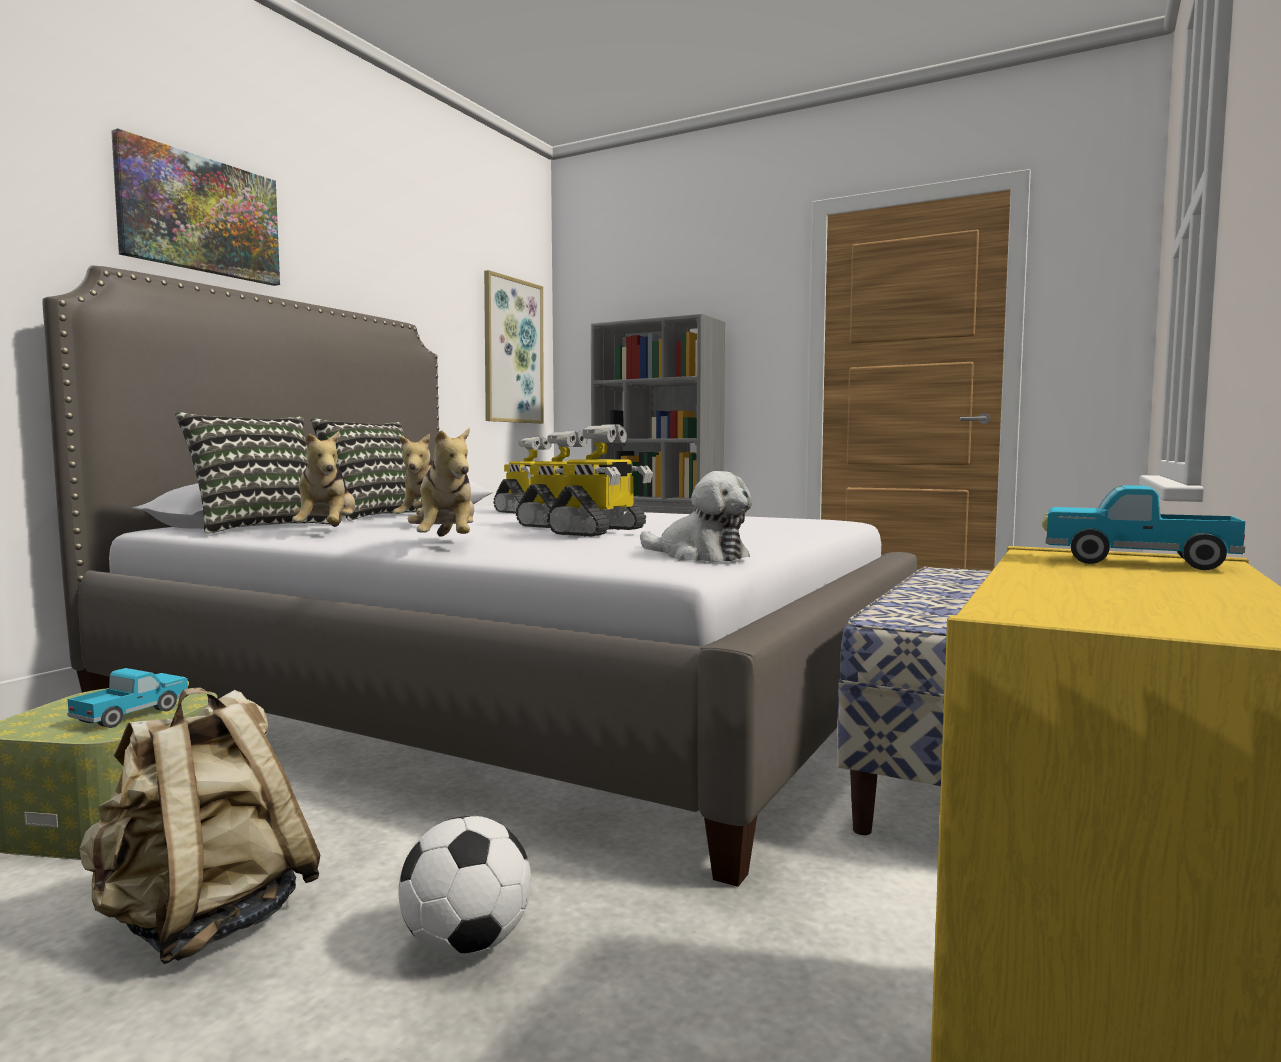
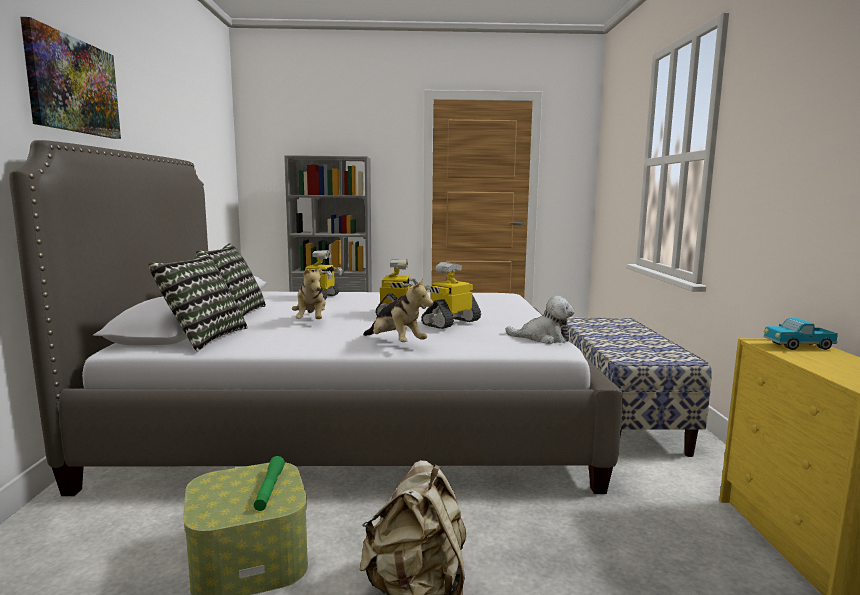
camera: 30 degrees left, 5 degrees up
toy truck [67,668,189,728] -> green flashlight [254,456,285,511]
plush toy [292,431,355,527] -> none
football [399,816,531,957] -> none
picture [484,270,544,424] -> none
toy robot [547,424,653,537] -> toy robot turned 135 degrees counterclockwise [421,262,481,329]

